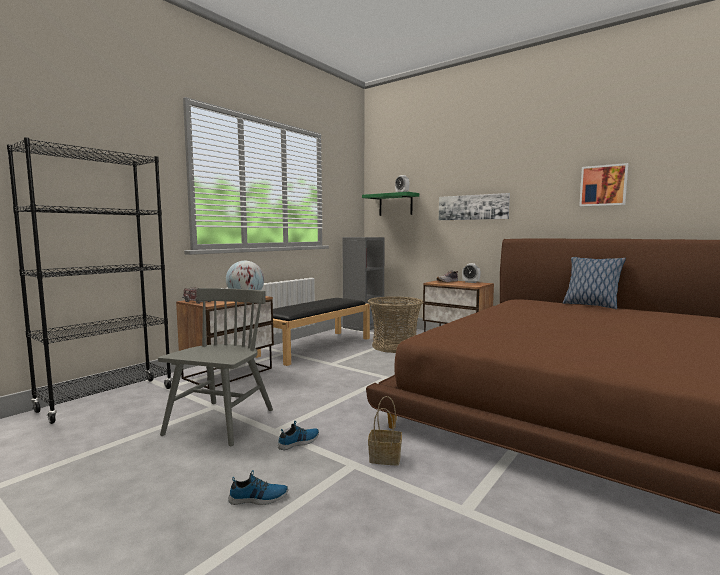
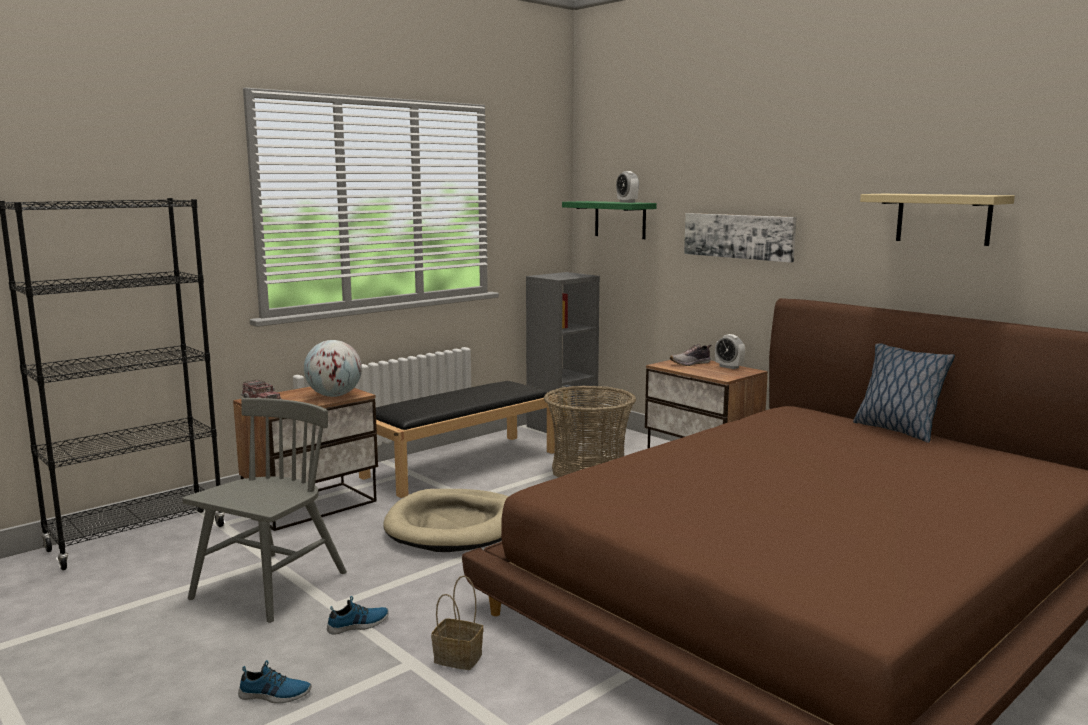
camera: 10 degrees right, 5 degrees up
picture [579,163,628,207] -> beige shelf [860,194,1015,246]
none -> beige dog bed [384,489,508,552]

